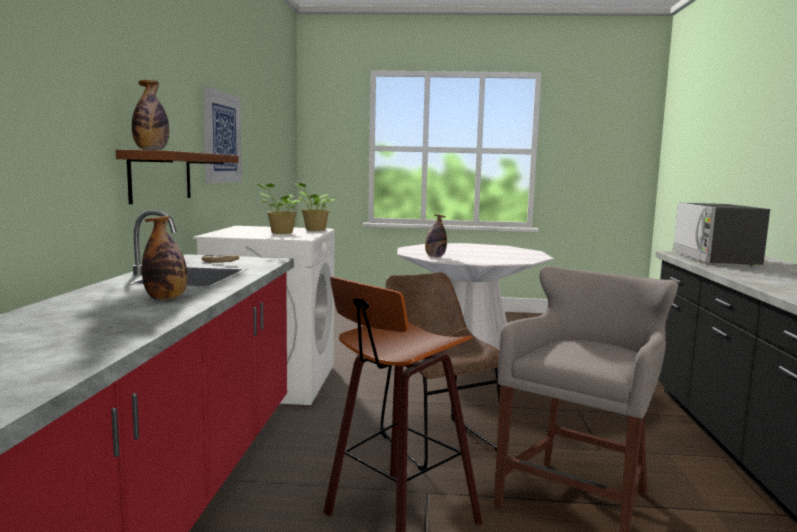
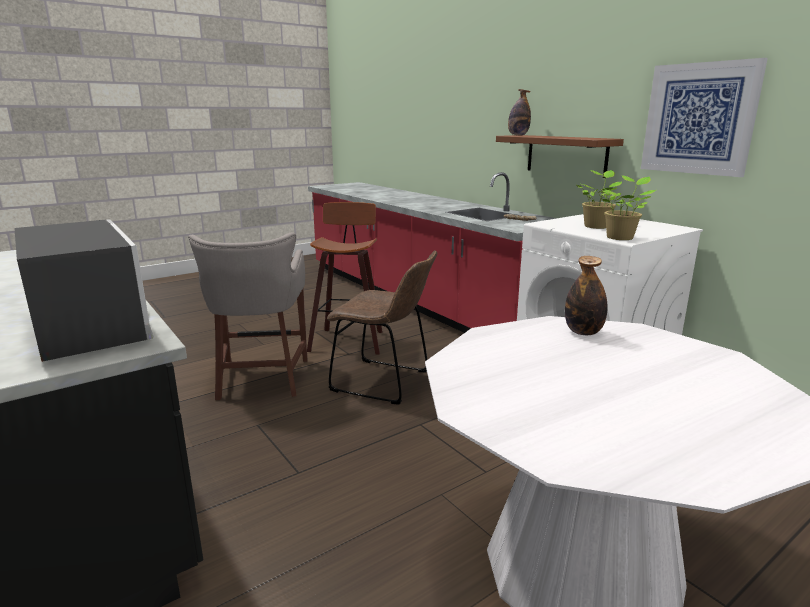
camera: 140 degrees right, 10 degrees up
bottle [142,216,187,300] -> none

